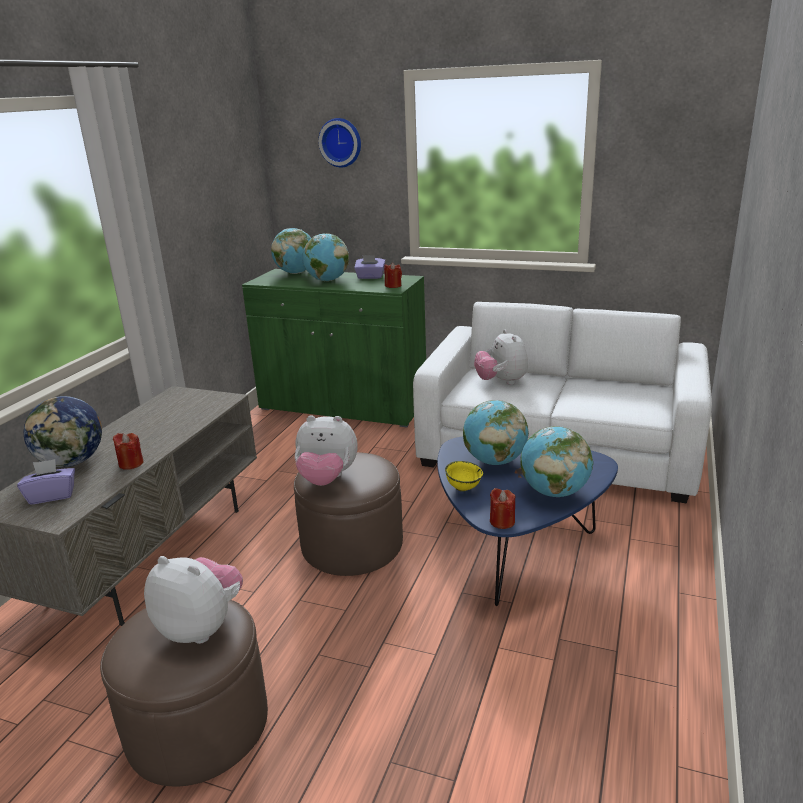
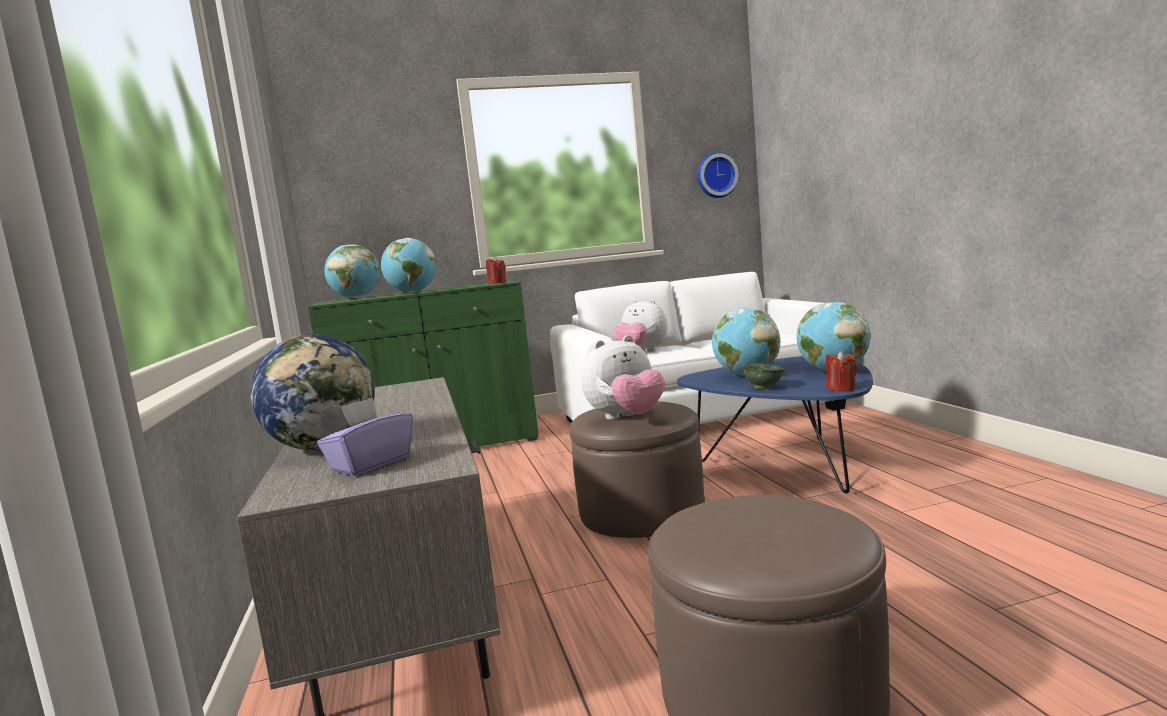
camera: 35 degrees left, 15 degrees down
red candle [113,433,143,470] -> none
plush toy [144,556,243,644] -> none
wall clock [318,118,361,167] -> wall clock moved to [697,152,739,198]
purple tissue box [354,255,385,279] -> none
yellow bowl [445,461,483,492] -> green bowl [742,363,785,389]

